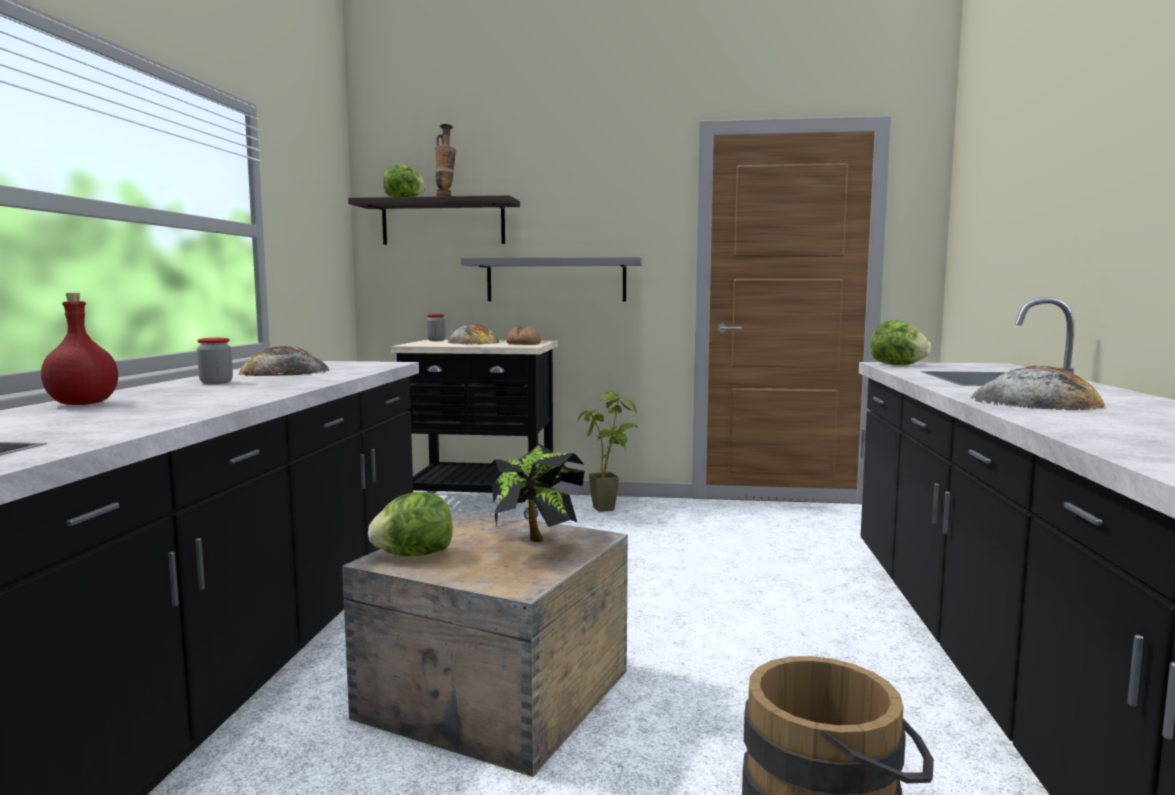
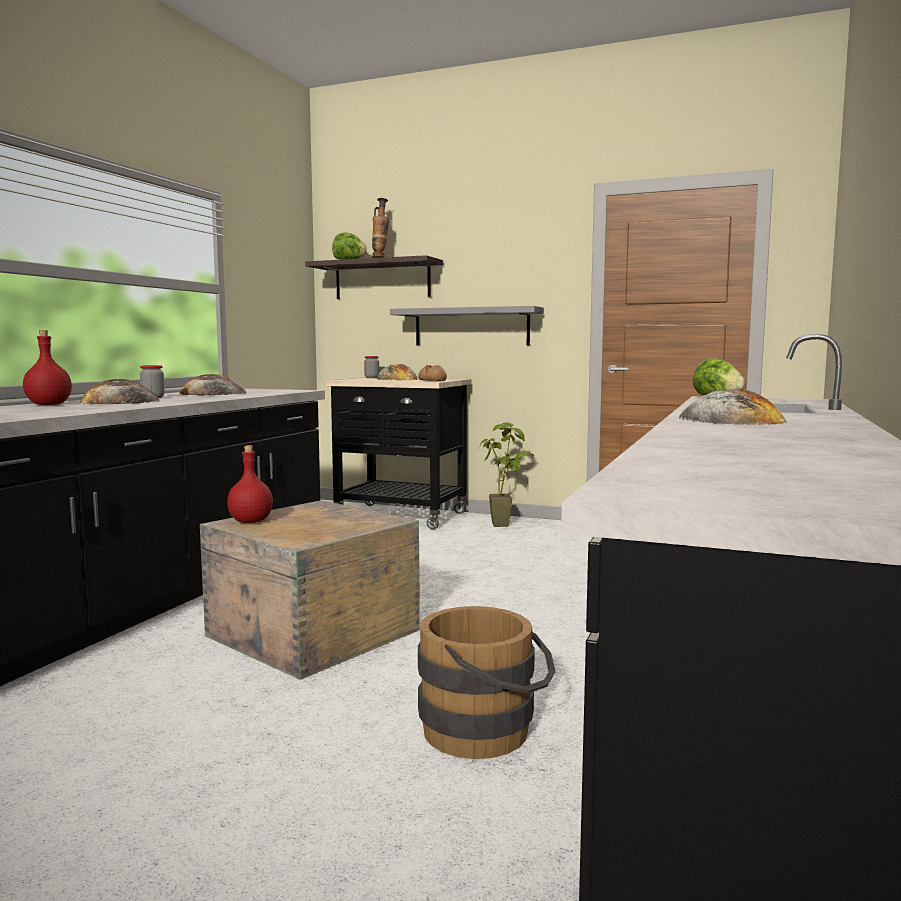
camera: 15 degrees right, 0 degrees up
lettuce [368,491,452,556] -> red bottle [227,445,273,523]
potted plant [491,444,585,542] -> none
none -> bread [80,379,159,404]

